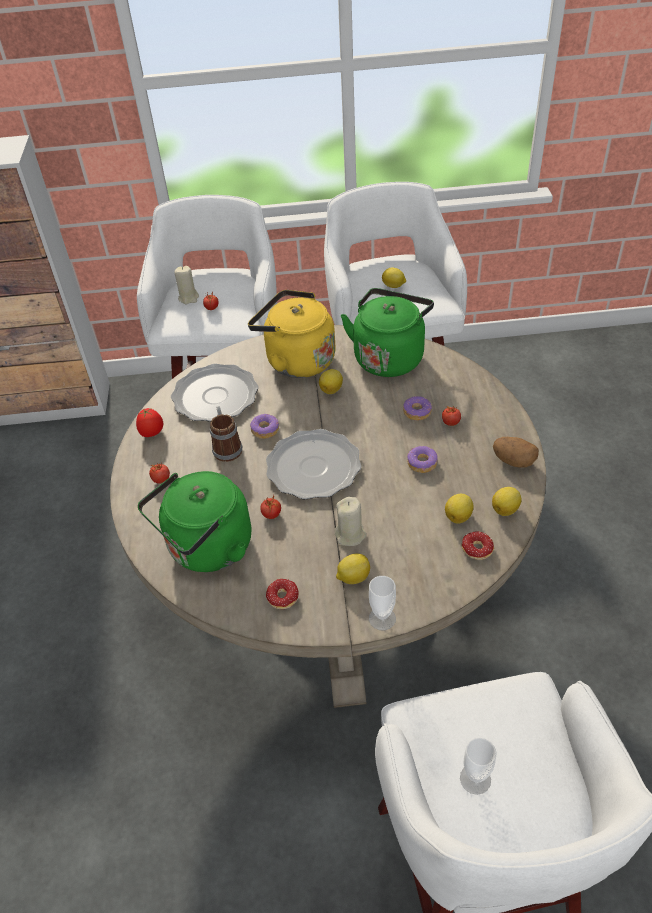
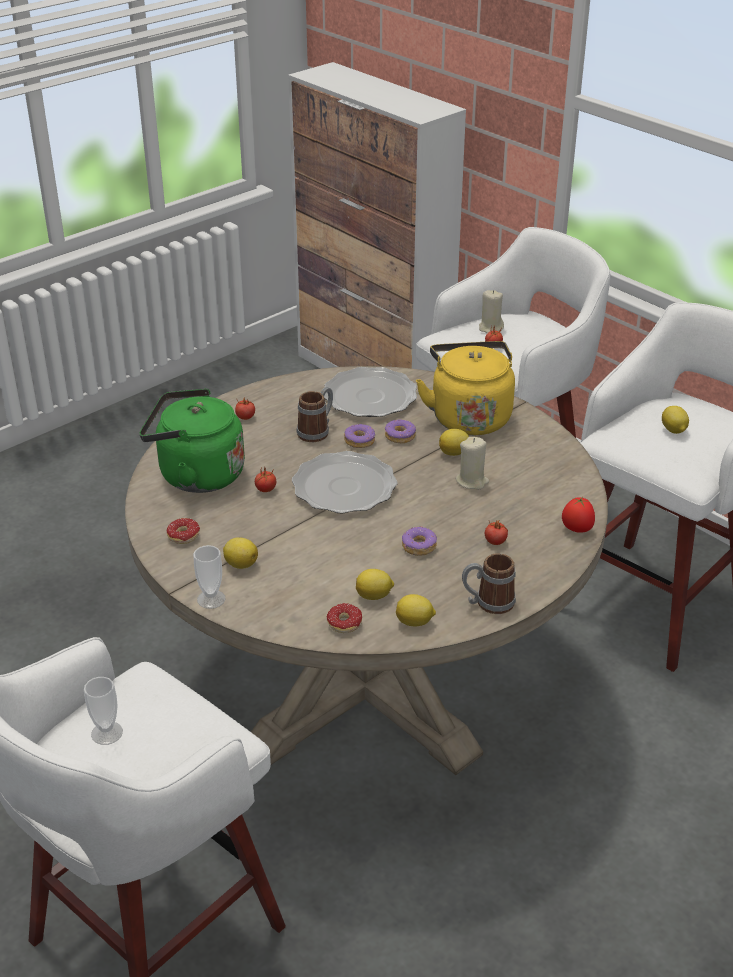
camera: 50 degrees right, 10 degrees down
tomato [136,408,163,437] -> tomato moved to [562,497,595,533]
beige candle [335,497,367,546] -> beige candle moved to [455,437,489,489]
green kettle [341,288,434,377] -> none
donut [403,396,432,421] -> donut moved to [385,420,416,443]
potato [493,437,539,468] -> mug [462,553,516,614]

